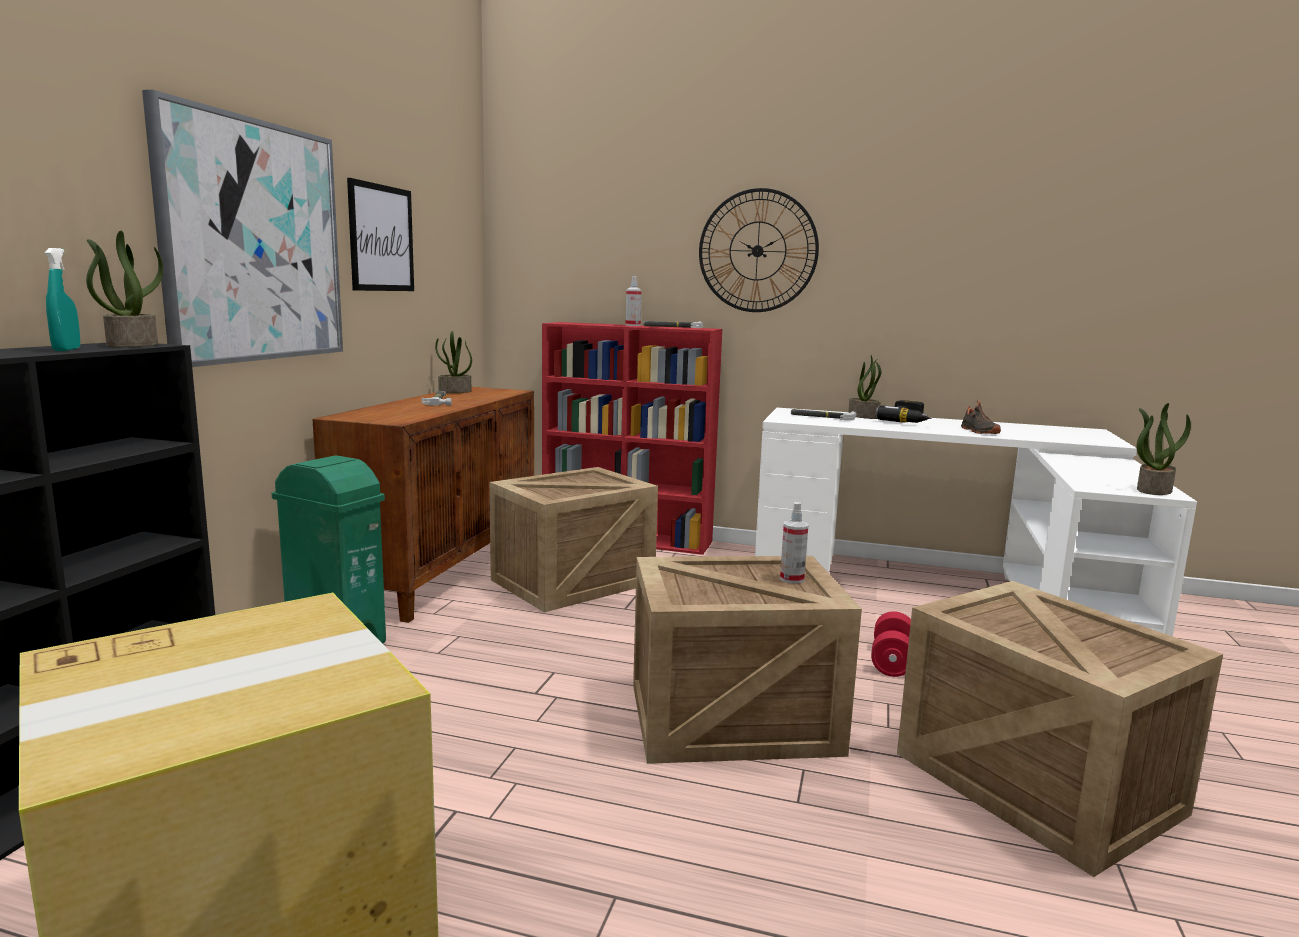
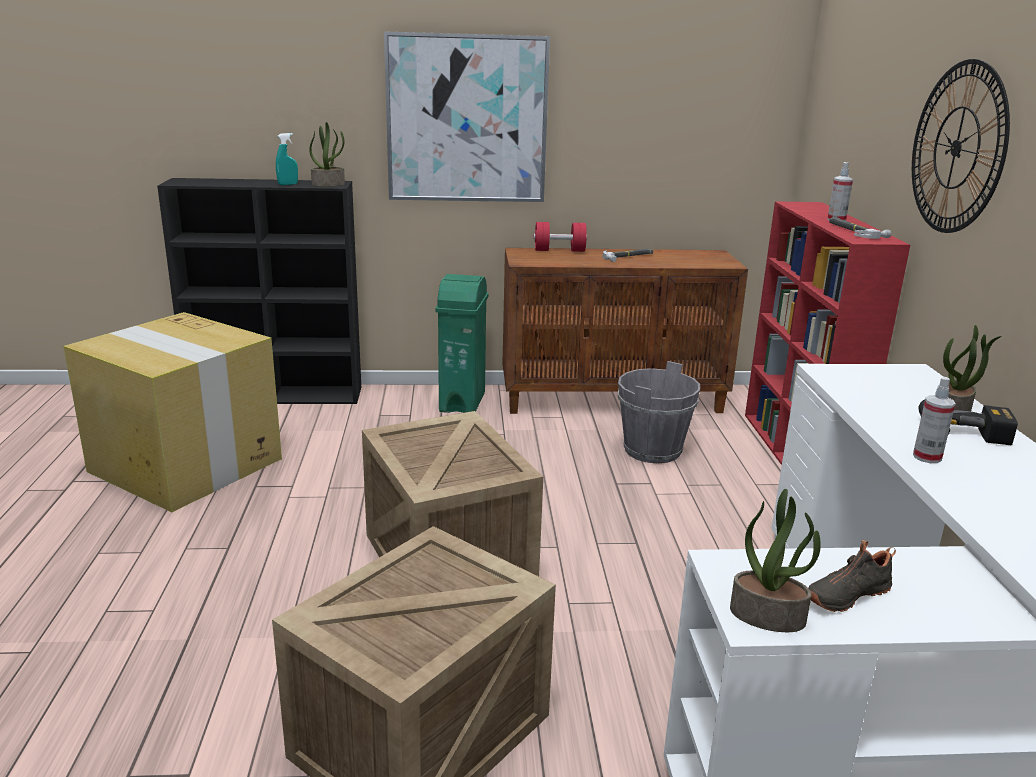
camera: 70 degrees right, 10 degrees up
picture [347,178,414,291] -> none
potted plant [435,331,472,393] -> none
crate [489,467,658,612] -> grey bucket [618,361,700,463]
spray bottle [780,502,809,583] -> spray bottle moved to [913,377,956,463]
hammer [791,409,857,421] -> none
red dumbbell [871,611,911,677] -> red dumbbell moved to [533,222,587,252]
black shoe [961,400,1001,434] -> black shoe moved to [808,540,896,612]

